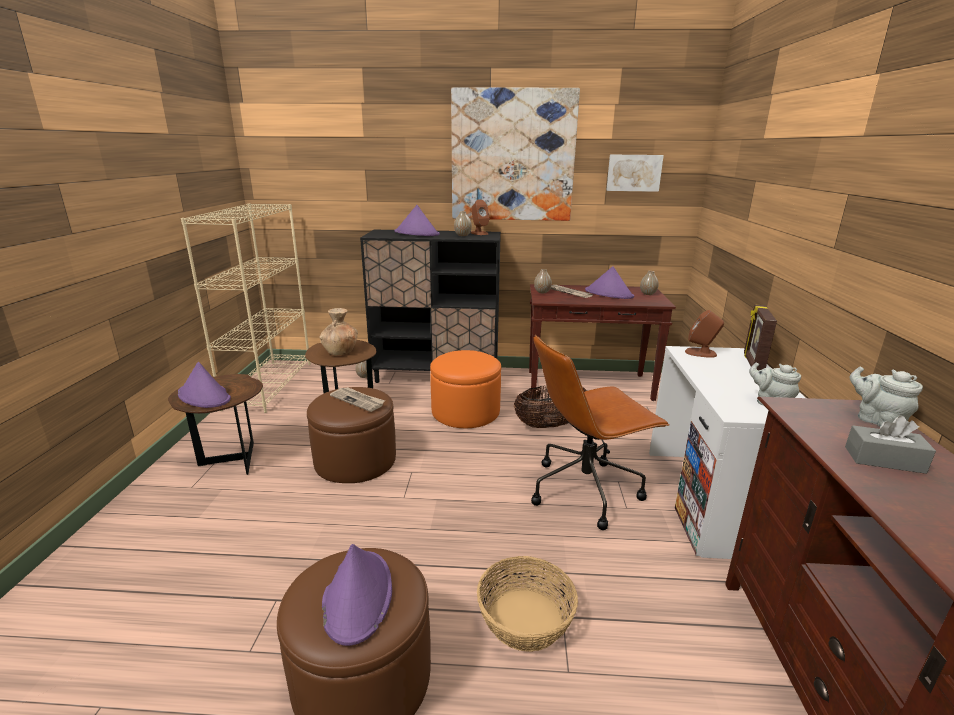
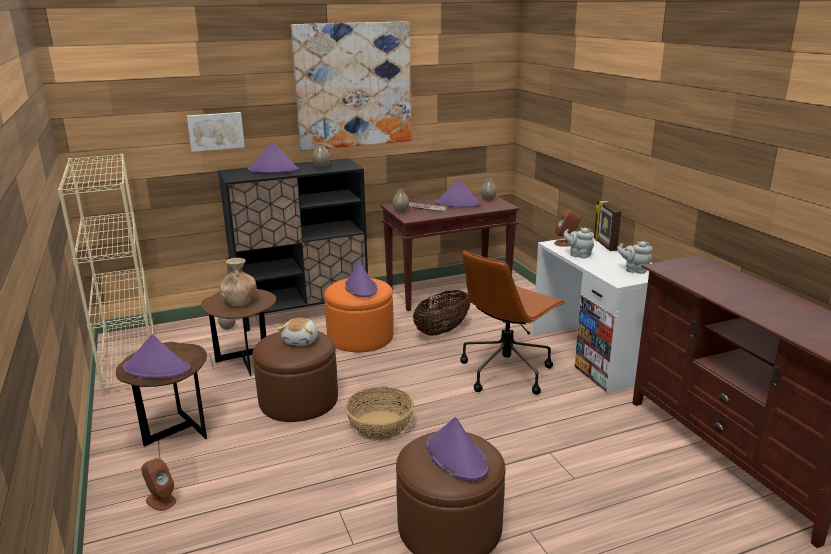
camera: 25 degrees left, 0 degrees up
newspaper [330,387,385,412] -> plush toy [278,318,318,346]
brown speaker [470,199,489,235] -> brown speaker moved to [141,458,176,511]
basket [477,556,578,652] -> basket moved to [345,386,414,440]
picture [606,155,664,192] -> picture moved to [187,112,245,152]
grey tissue box [845,416,936,474] -> none
grey teapot [850,366,923,427] -> grey teapot moved to [563,228,594,258]
none -> purple hat [345,260,377,297]

